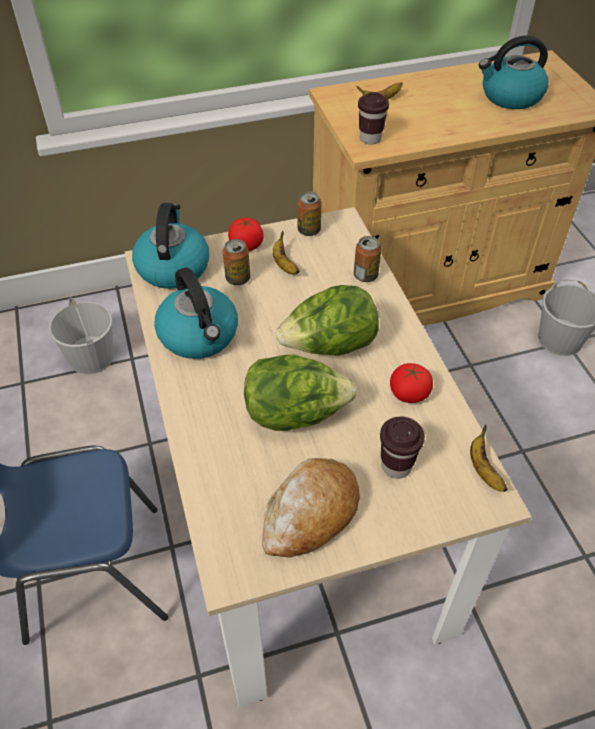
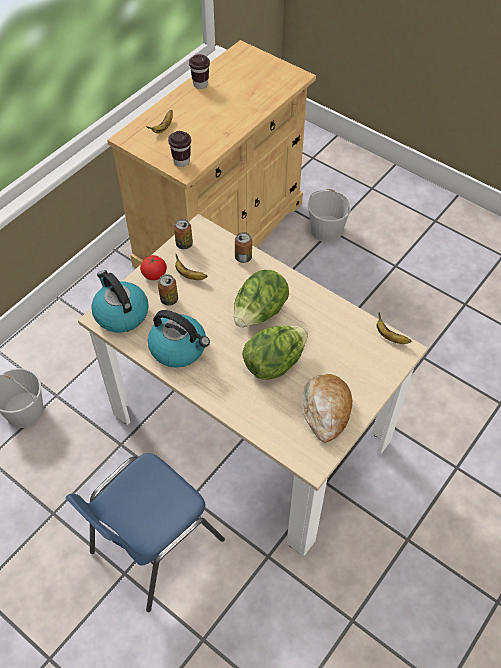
camera: 35 degrees left, 5 degrees up
brown cup [380,416,425,479] -> brown cup moved to [189,54,210,89]
tomato [390,363,433,403] -> none
kettle [479,36,549,109] -> none

